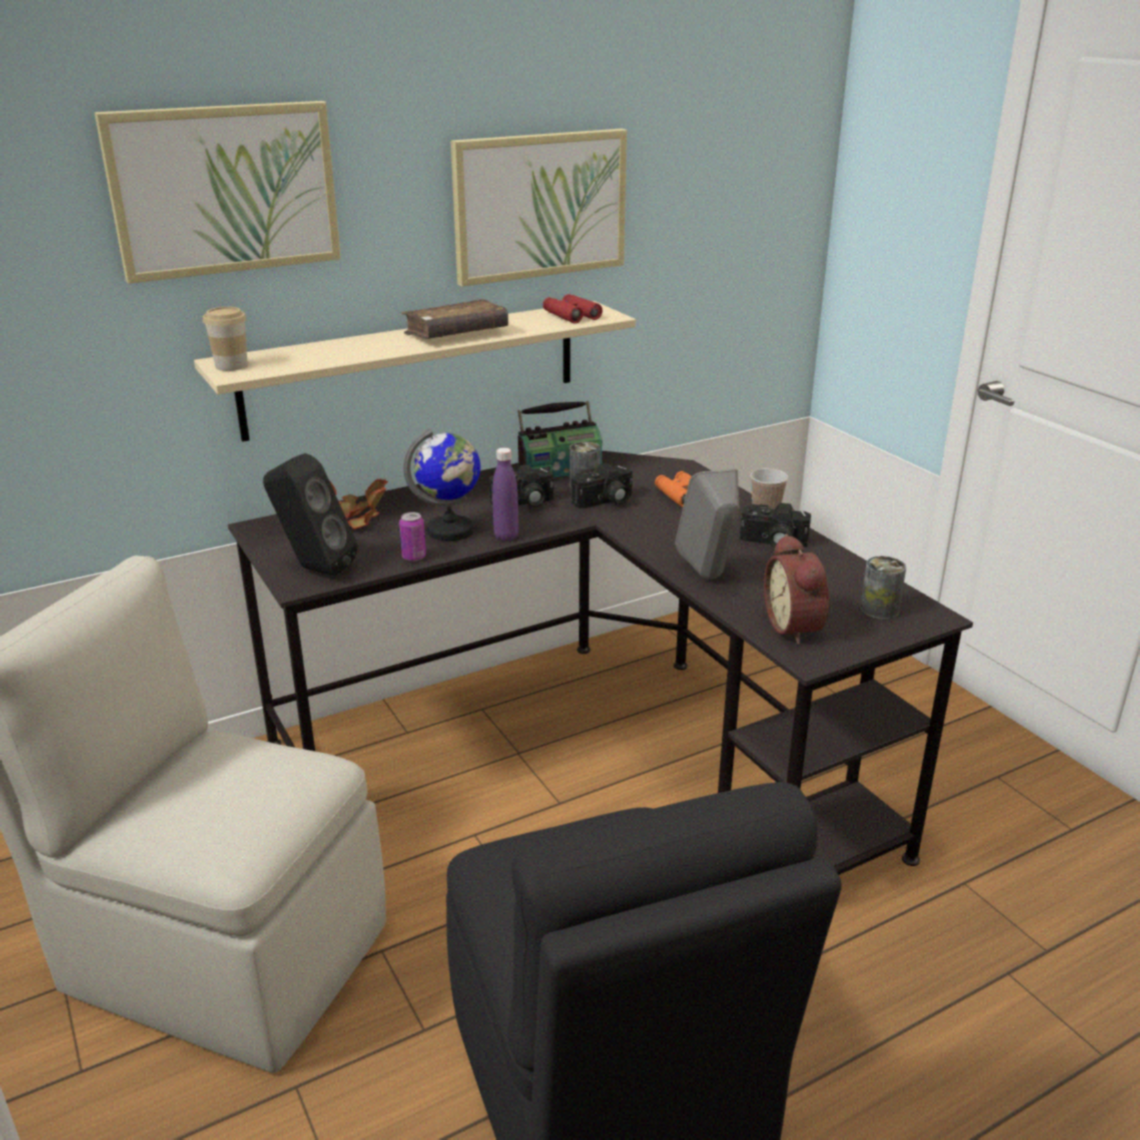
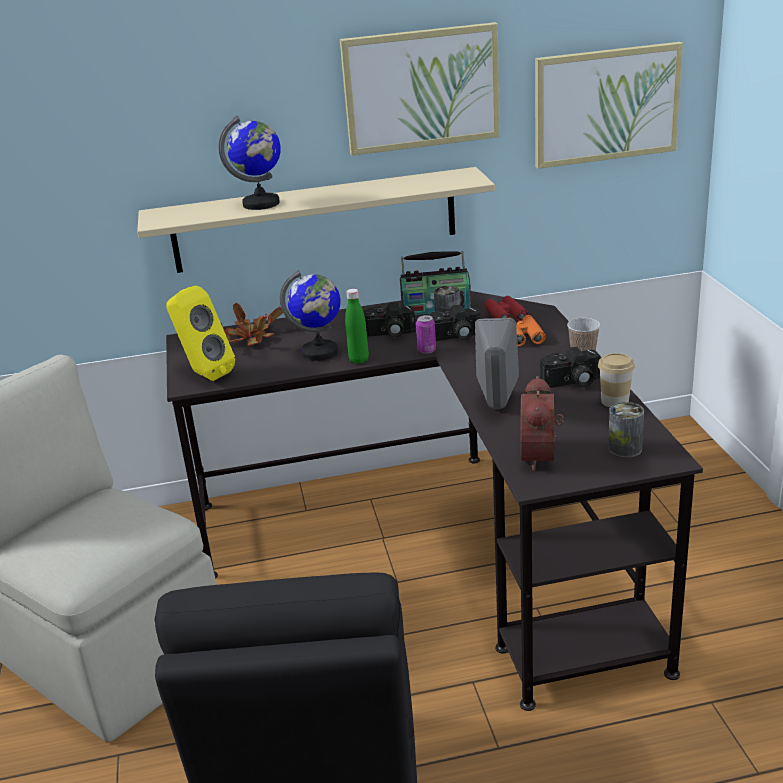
camera: 20 degrees right, 0 degrees up
picture [94,101,341,284] -> picture moved to [535,42,683,169]
cup [203,307,248,371] -> cup moved to [598,353,635,407]
black speaker [263,453,358,576] -> yellow speaker [166,286,235,381]
can [399,512,426,561] -> can moved to [416,315,436,354]
brown book [401,299,508,339] -> none
purple bottle [492,448,519,541] -> green bottle [345,289,369,364]
red binoculars [543,294,603,323] -> red binoculars moved to [484,296,529,322]
camera [740,503,811,548] -> camera turned 45 degrees counterclockwise [540,347,600,388]
none -> globe [218,116,281,210]

